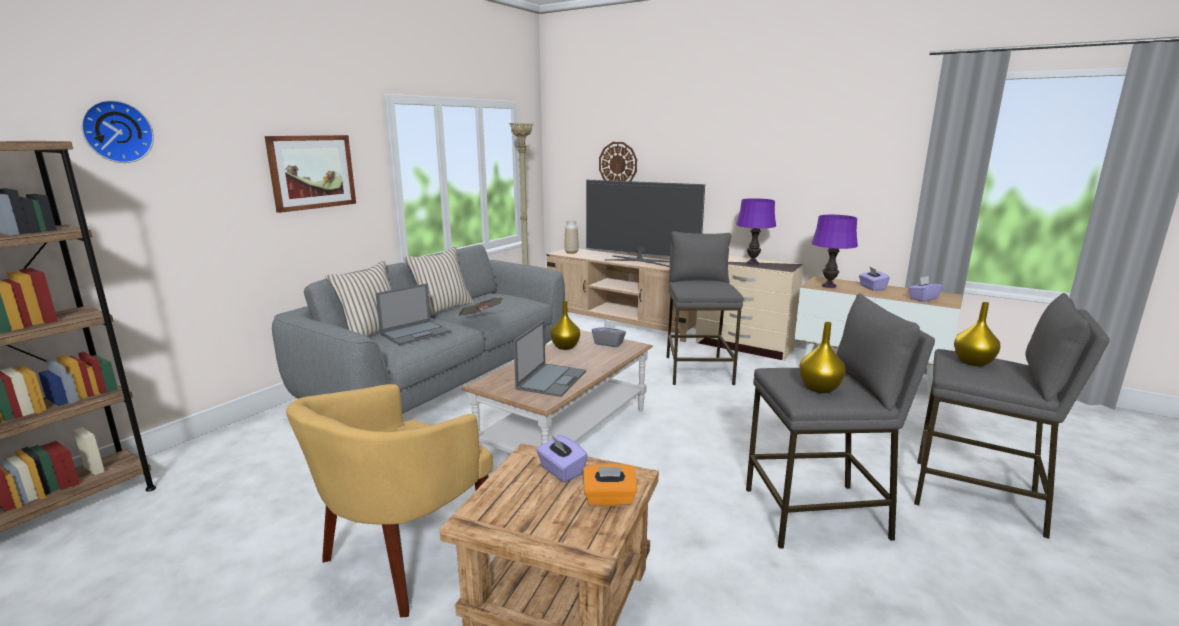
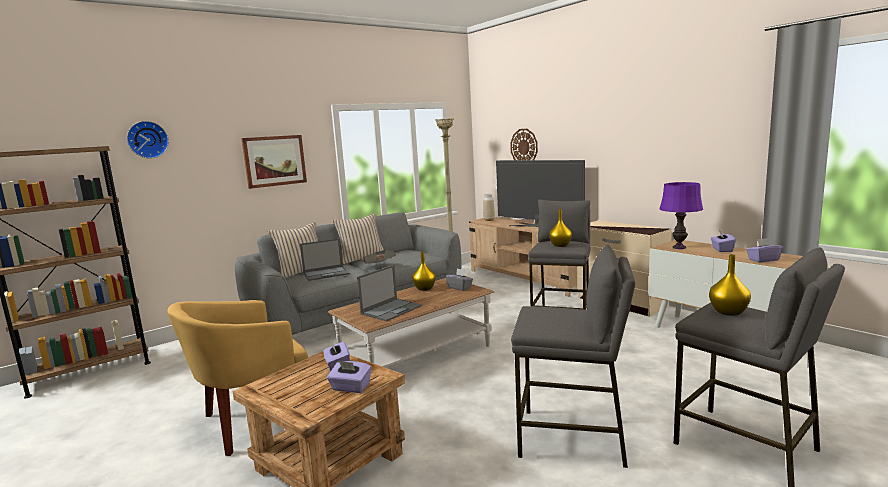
camera: 20 degrees right, 5 degrees down
orange tissue box [583,463,637,507] -> purple tissue box [327,360,372,393]
purple table lamp [736,198,776,265] -> none
yellow vase [799,322,846,393] -> yellow vase moved to [549,210,572,247]

